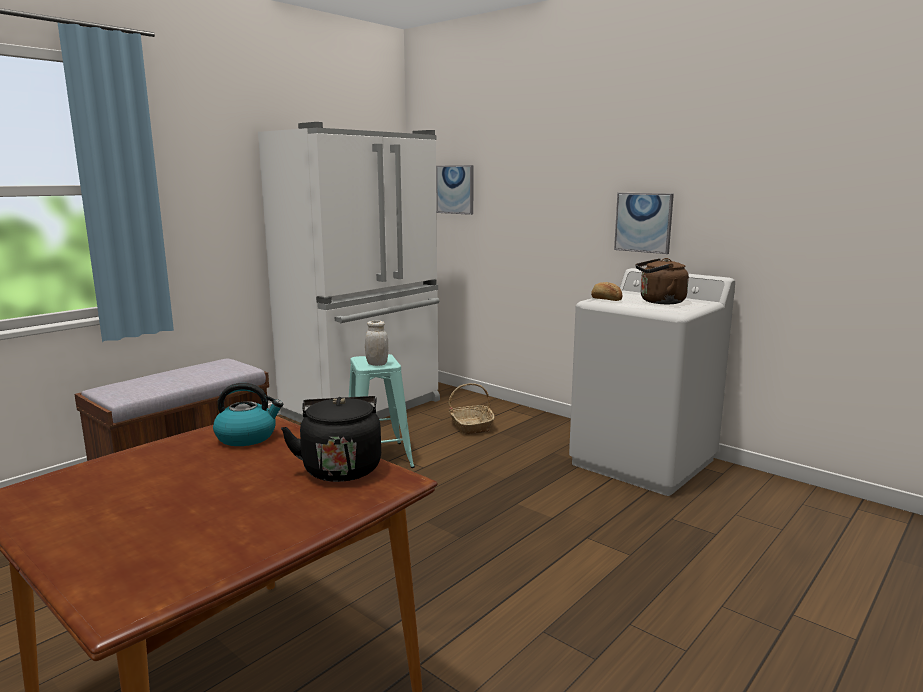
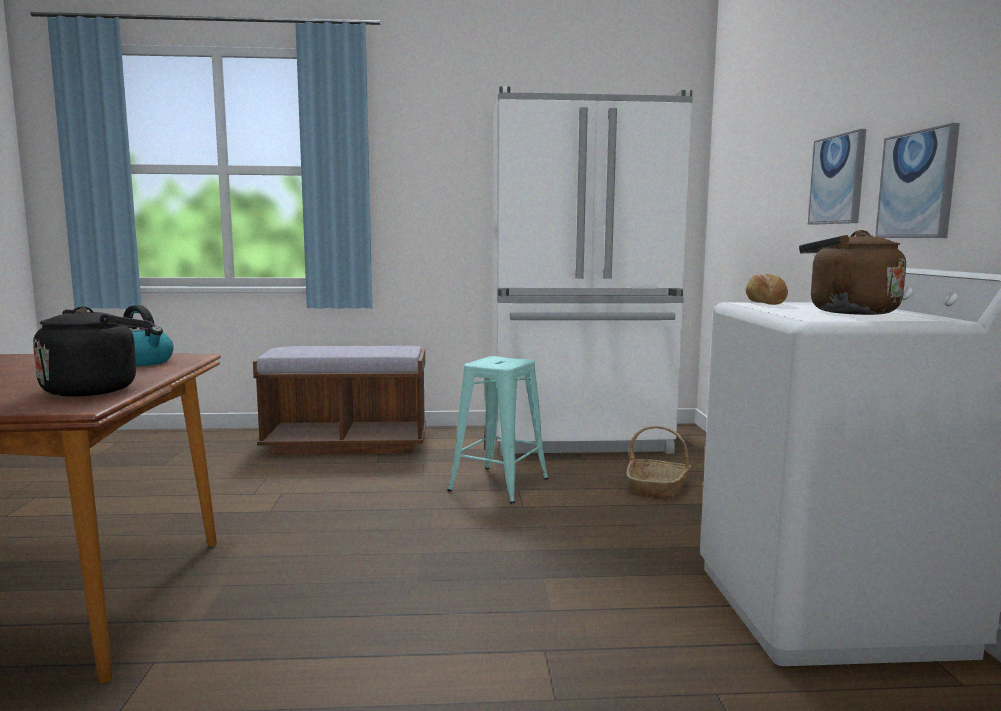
camera: 45 degrees right, 5 degrees down
white jar [365,321,389,366] -> none
picture [436,165,474,215] -> picture moved to [808,129,866,225]

